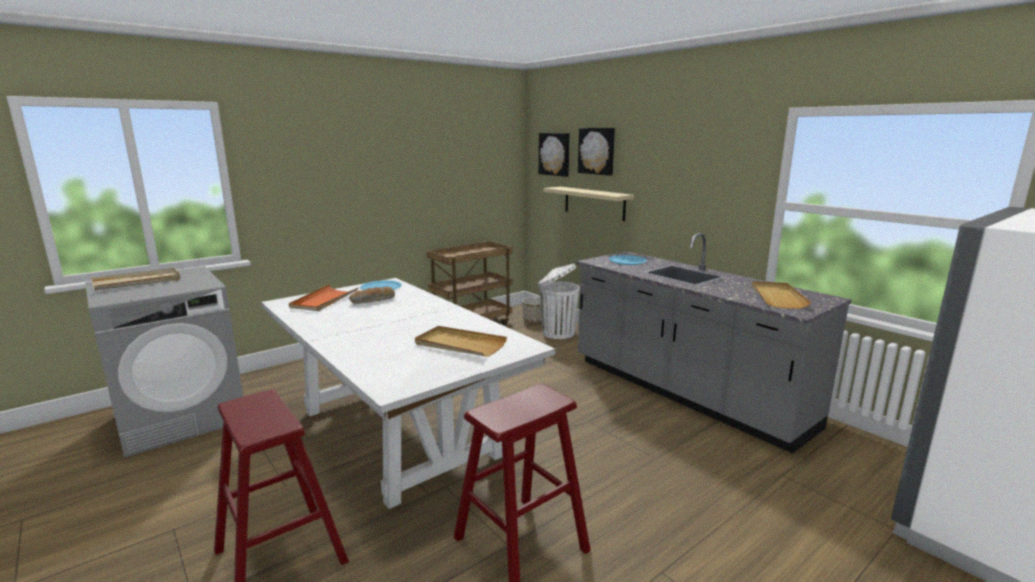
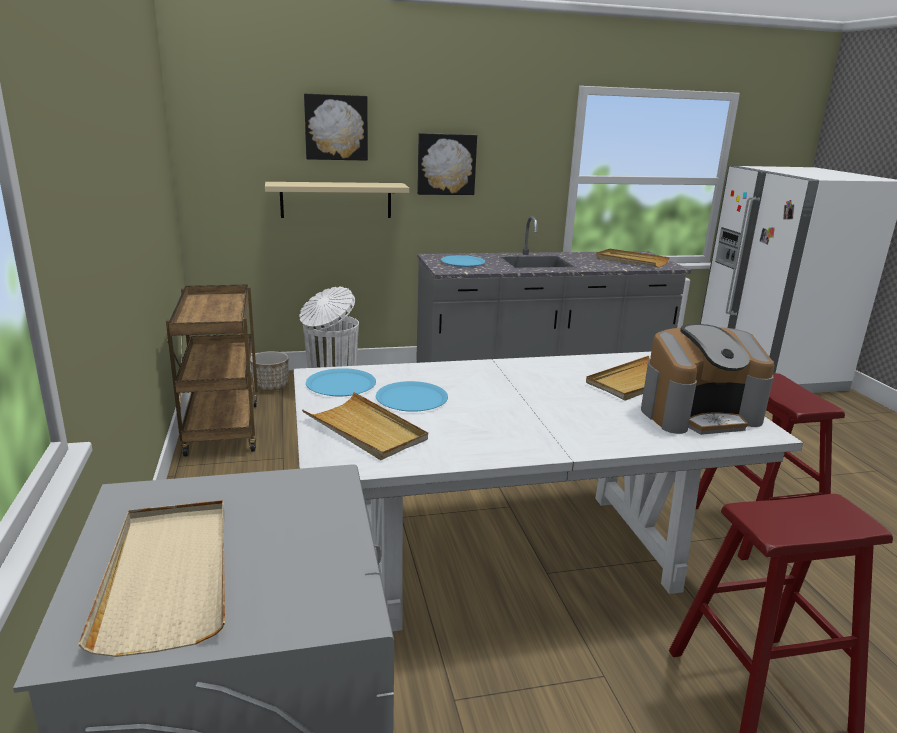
camera: 65 degrees left, 5 degrees up
orange tray [289,285,359,311] -> beige tray [302,392,428,460]
bread [349,287,395,304] -> blue plate [376,381,448,412]
picture [539,133,570,177] -> picture moved to [417,133,477,195]
none -> coffee machine [641,324,775,435]

